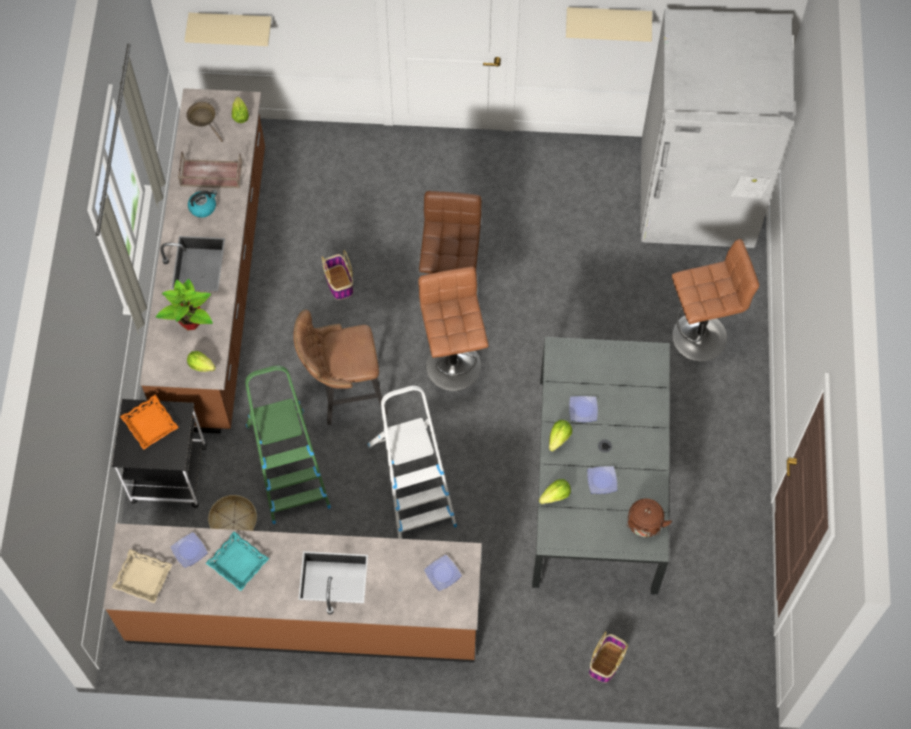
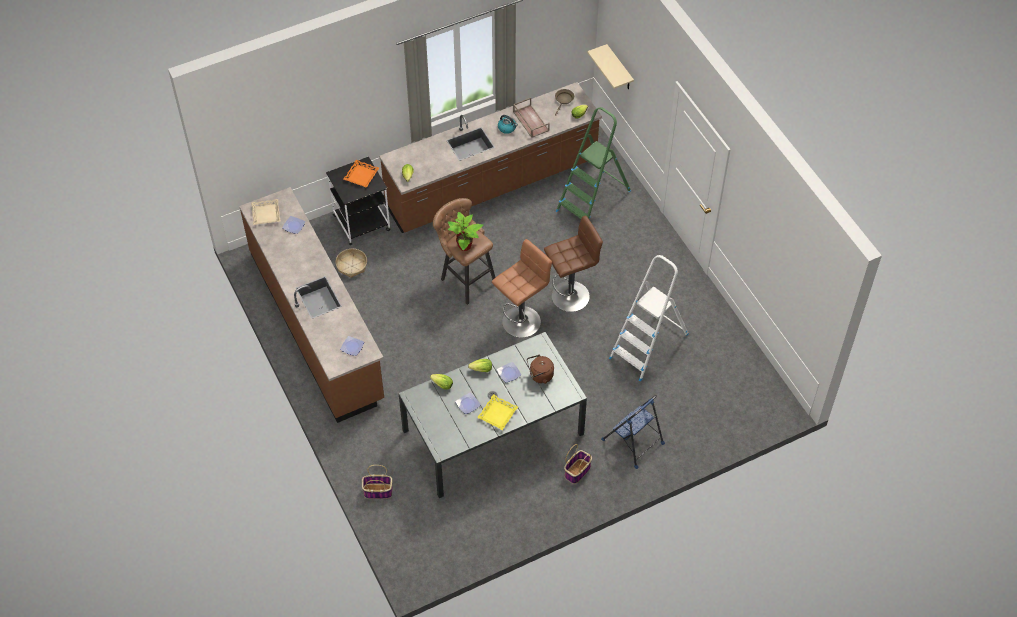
camera: 60 degrees right, 10 degrees down
potted plant [156,279,213,330] -> potted plant moved to [448,212,483,251]
turquoise tray [206,531,269,591] -> none
green step ladder [245,366,331,524] -> green step ladder moved to [556,107,631,219]
basket [322,250,353,300] -> basket moved to [564,444,592,484]
white step ladder [368,386,457,539] -> white step ladder moved to [609,255,689,381]
beige shelf [566,7,652,42] -> none
brown kettle [626,499,672,537] -> brown kettle moved to [527,355,554,384]
white fridge [640,9,795,248] -> none
brown stool [672,239,759,361] -> blue step ladder [601,395,665,469]
none -> yellow tray [477,394,518,430]

